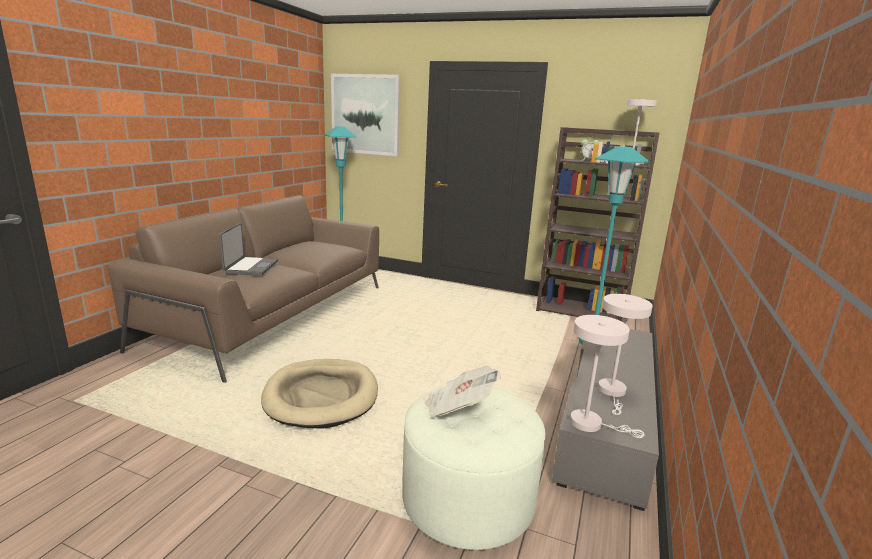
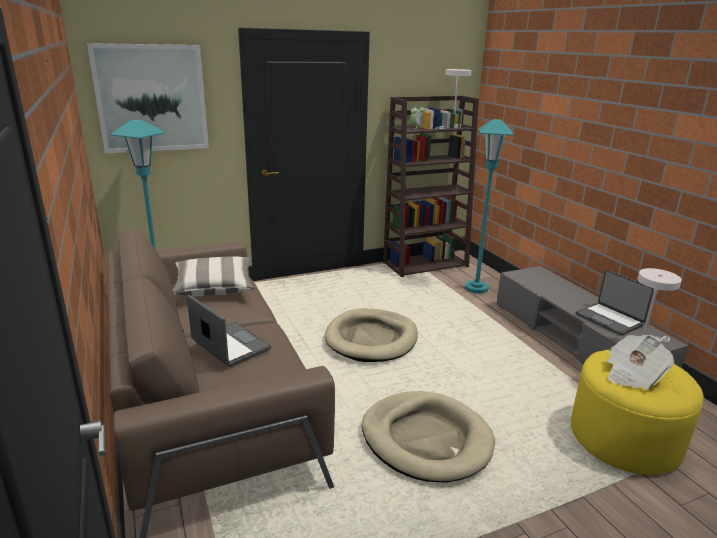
camera: 45 degrees left, 5 degrees up
white ottoman [402,386,545,550] -> yellow ottoman [571,349,704,475]
white table lamp [598,294,653,415] -> laptop [576,270,654,336]
none -> pillow [172,257,255,297]
none -> beige dog bed [324,308,418,362]

